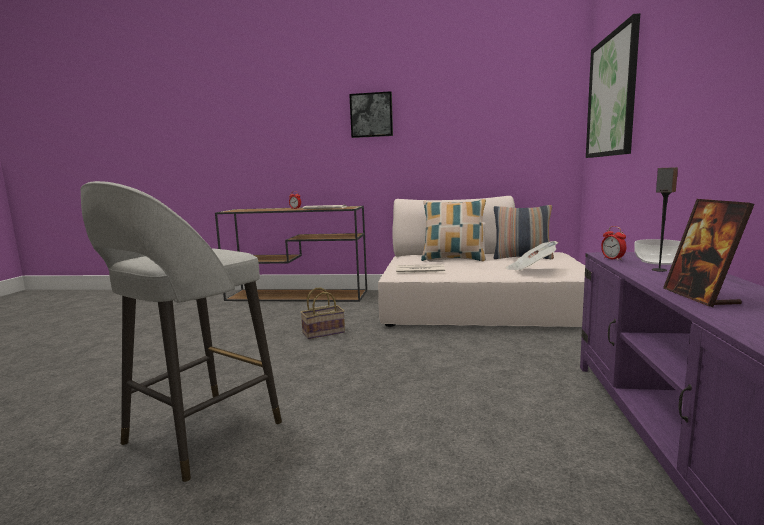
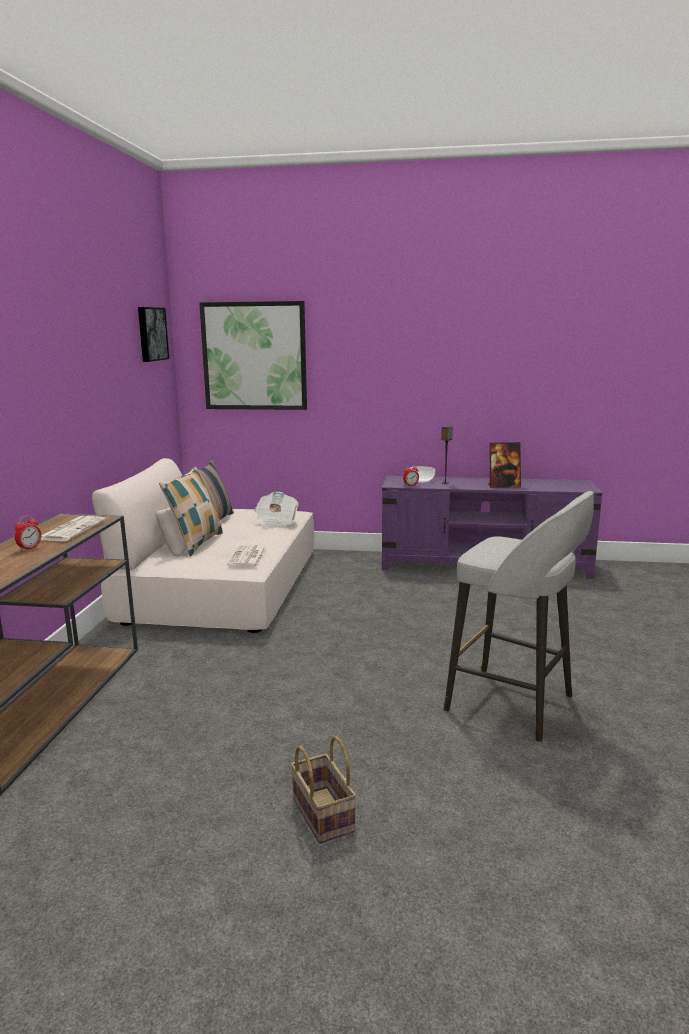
camera: 90 degrees left, 5 degrees up
basket [300,288,345,339] -> basket moved to [291,736,356,844]
picture [349,91,393,138] -> picture moved to [138,307,169,362]

